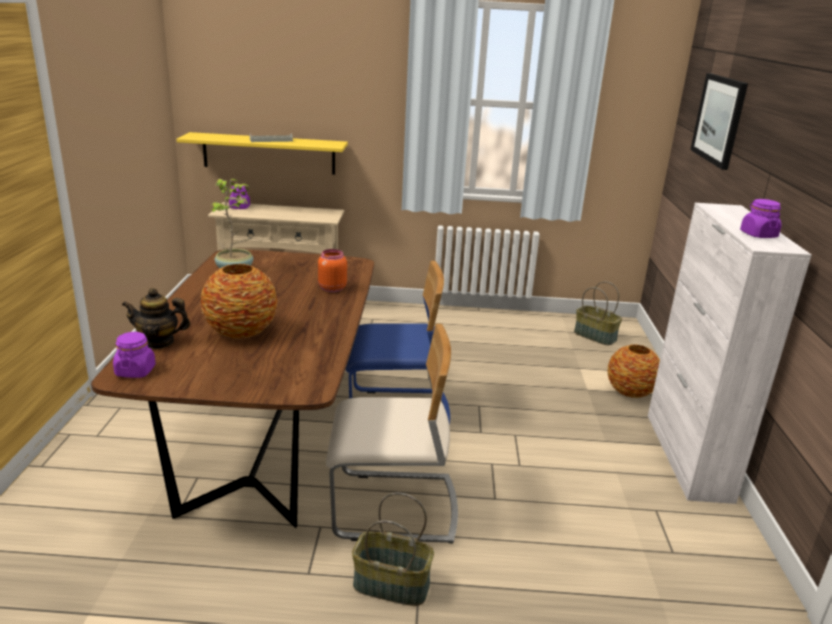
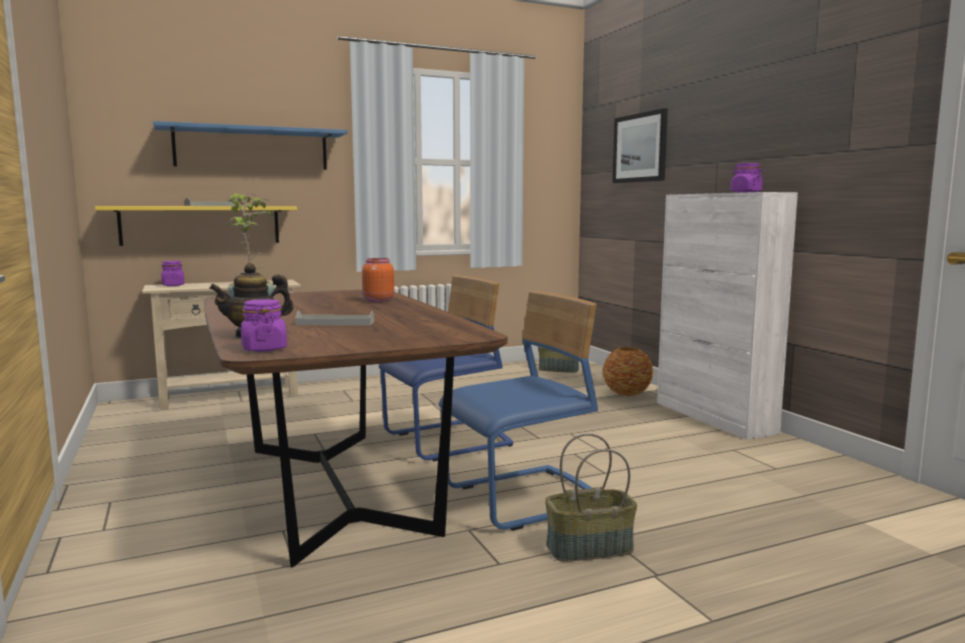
camera: 25 degrees left, 15 degrees down
vase [200,264,277,339] -> grey tray [295,310,374,325]
beige chair [326,324,458,544] -> blue chair [439,291,598,531]
none -> blue shelf [153,121,347,170]

